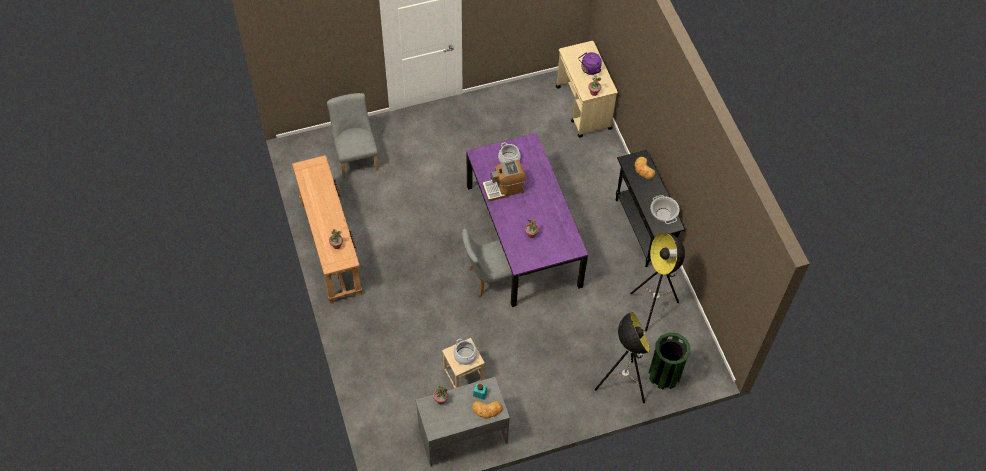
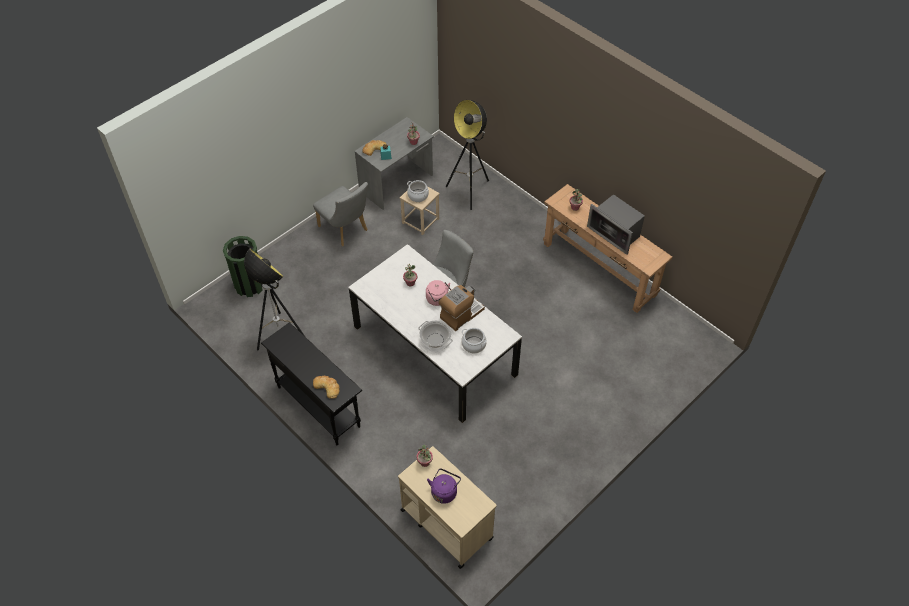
camera: 155 degrees right, 5 degrees down
grey chair [327,93,378,178] -> grey chair moved to [313,182,368,246]
purple dining table [466,133,588,307] -> white dining table [348,244,522,423]
floor lamp [595,311,649,403] -> floor lamp moved to [446,100,489,210]
cooking pot [650,195,680,224] -> cooking pot moved to [418,320,453,348]
none -> pink kettle [426,280,451,306]
none -> microwave [587,194,645,255]

